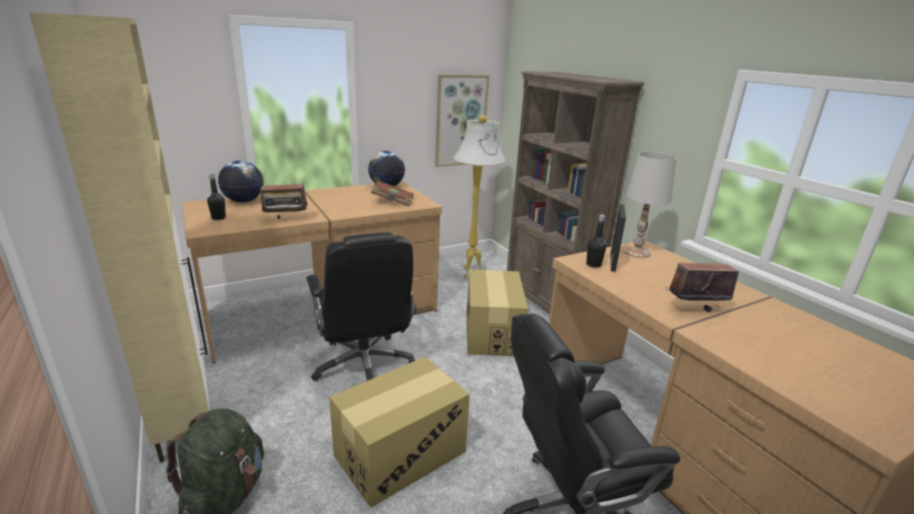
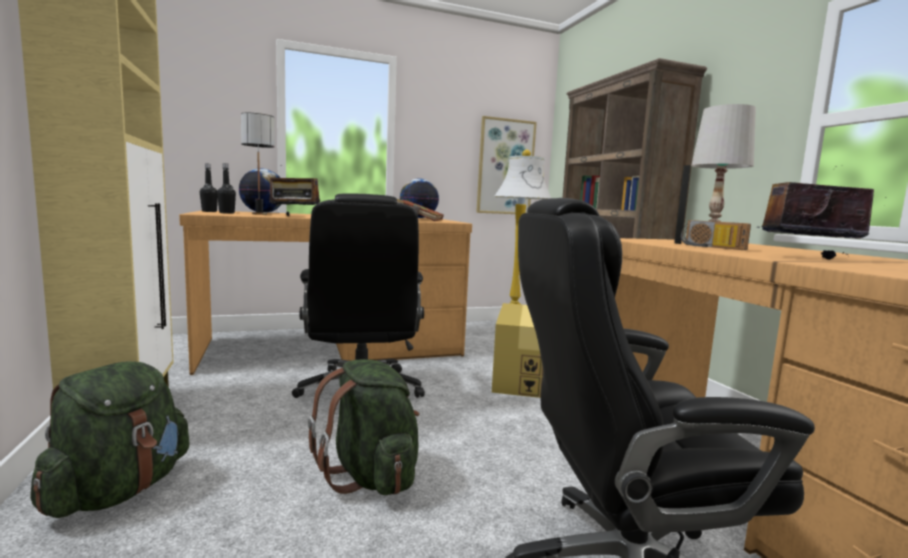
camera: 10 degrees right, 15 degrees down
cardboard box [329,357,470,508] -> green backpack [308,359,419,495]
black bottle [586,215,607,268] -> black bottle moved to [200,163,218,212]
none -> table lamp [241,113,275,215]
none -> radio [681,220,751,250]

